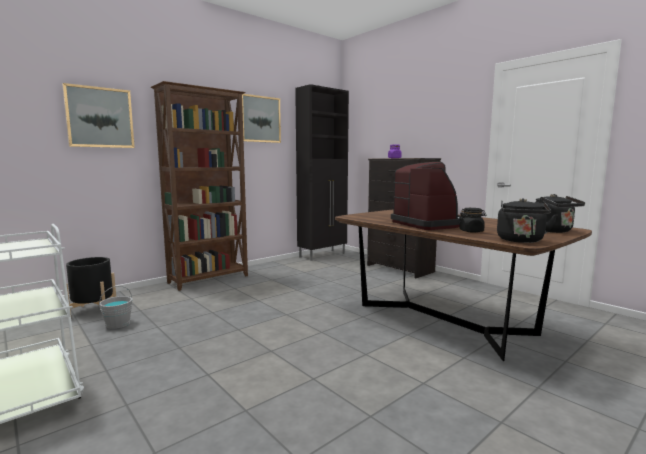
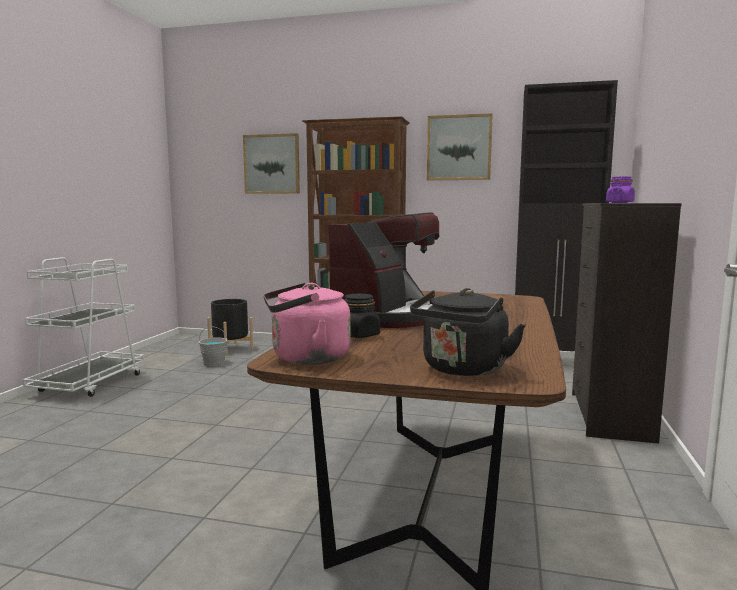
camera: 55 degrees right, 0 degrees up
black kettle [497,198,557,243] -> pink kettle [263,283,351,364]

